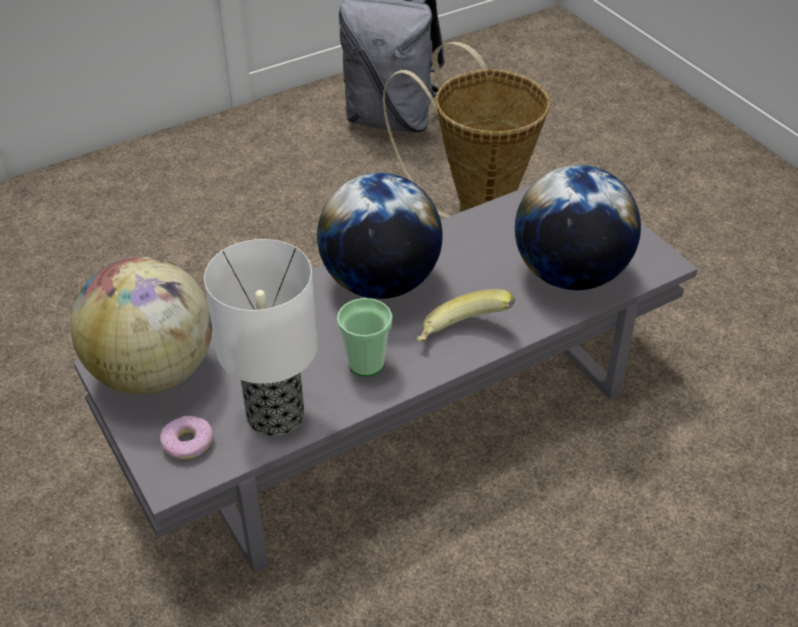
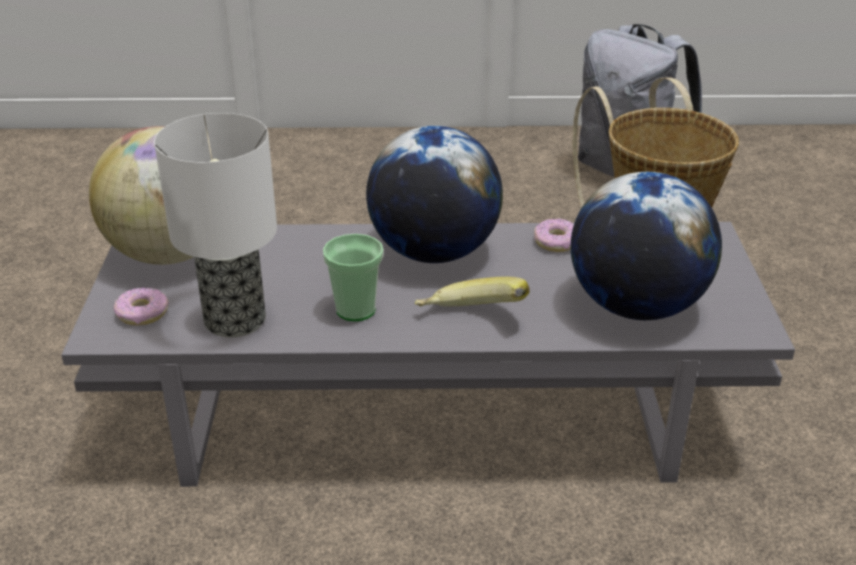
camera: 30 degrees right, 10 degrees down
none -> donut [534,219,574,252]

